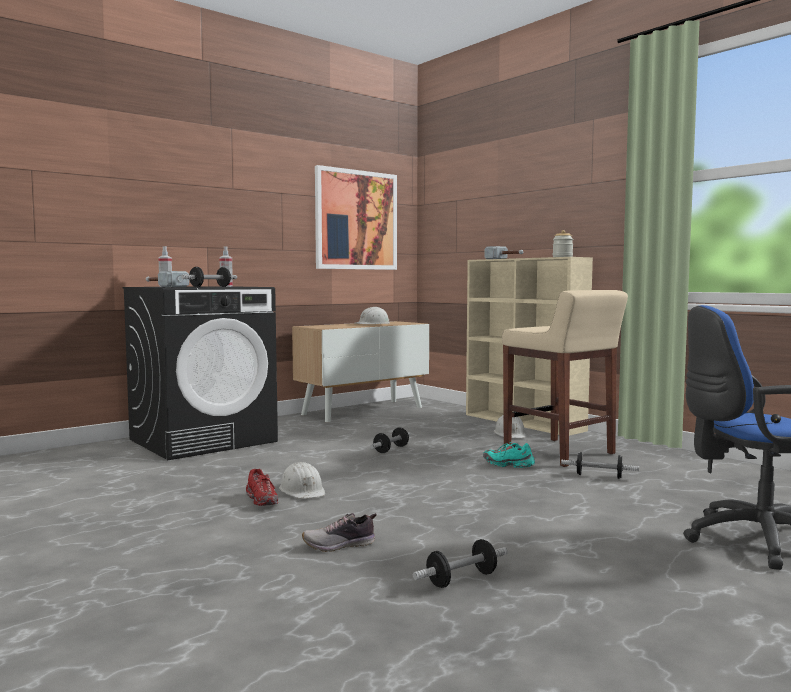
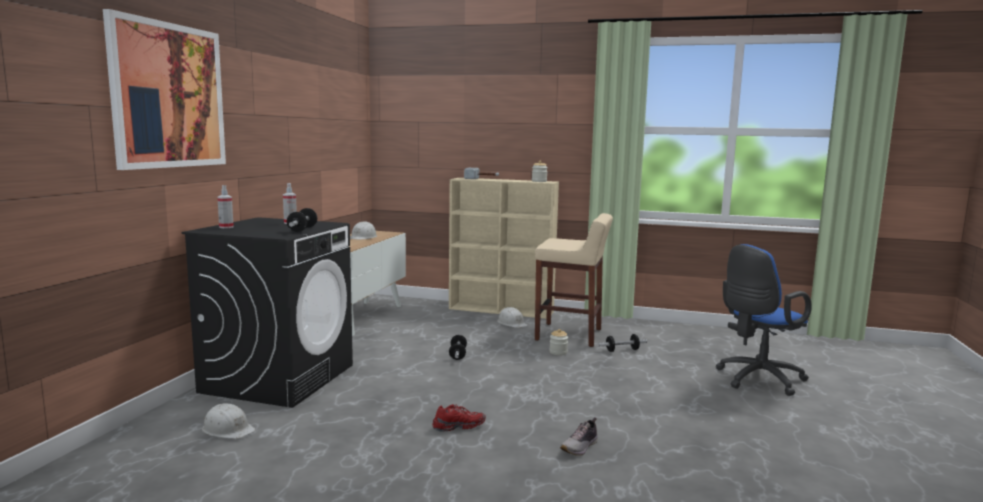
camera: 35 degrees left, 5 degrees up
hammer [146,271,189,287] -> none
red shoe [246,469,278,506] -> red shoe turned 45 degrees counterclockwise [432,404,486,432]
white hard hat [279,462,325,499] -> white hard hat moved to [202,403,256,439]
picture [315,165,397,270] -> picture moved to [103,9,226,170]
dumbbell [413,539,508,588] -> none
turquoise shoe [483,442,535,468] -> jar [549,329,568,355]

